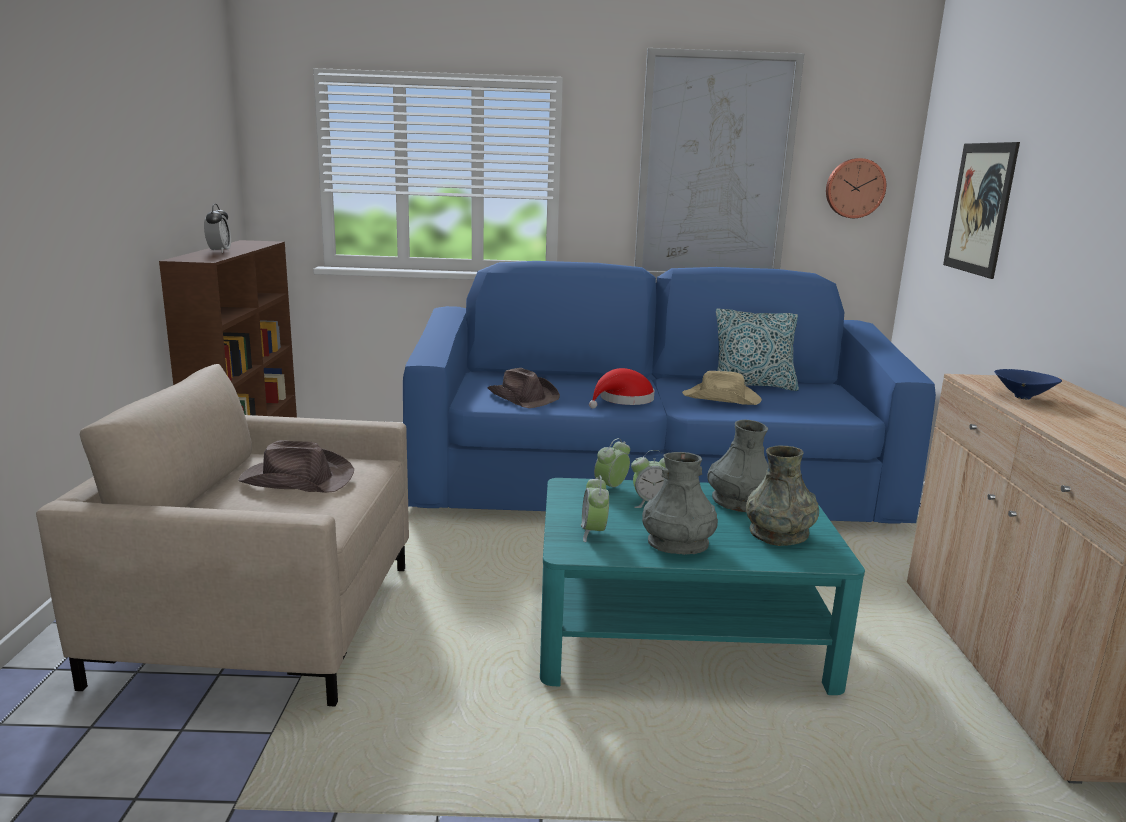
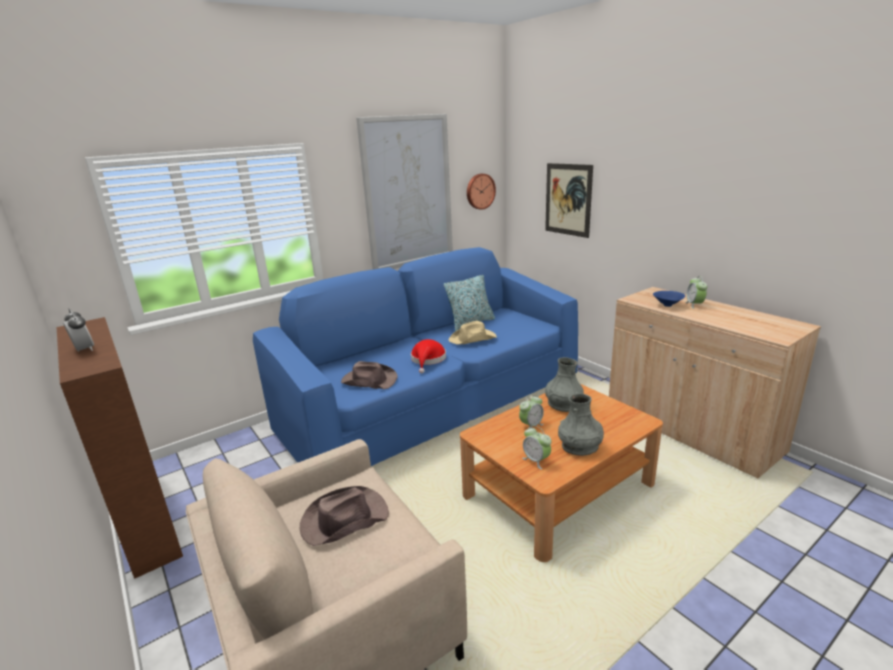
camera: 35 degrees left, 5 degrees up
turquoise coffee table [540,478,865,695] -> brown coffee table [460,383,663,562]
alarm clock [594,438,630,487] -> alarm clock moved to [685,276,707,309]
grey vase [746,445,819,546] -> none

